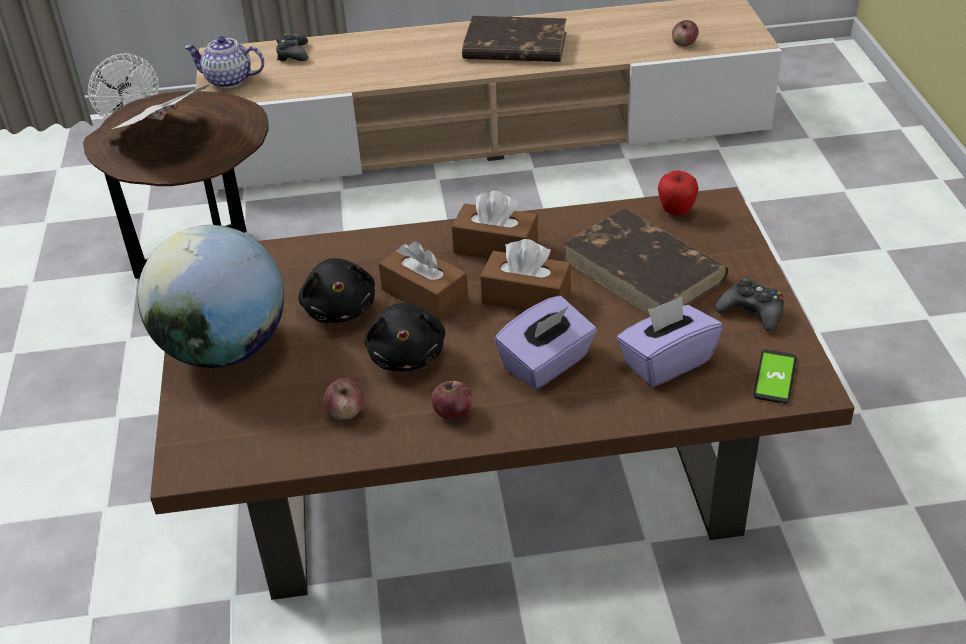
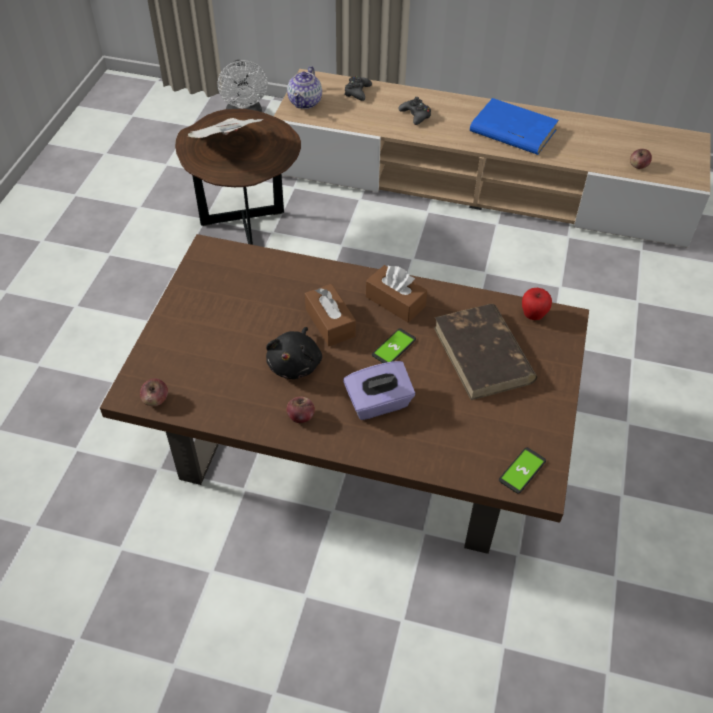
camera: 20 degrees right, 10 degrees up
globe [137,225,284,368] -> none
teapot [184,36,265,88] -> teapot turned 105 degrees counterclockwise [287,66,322,109]
black plush toy [298,258,375,323] -> none
apple [324,378,364,420] -> apple moved to [140,379,168,406]
brown book [462,16,567,62] -> blue book [470,98,559,155]
brown tissue box [480,239,571,311] -> phone [372,329,416,363]
purple tissue box [617,296,723,387] -> none
black game controller [716,277,784,332] -> black game controller moved to [398,97,431,125]

